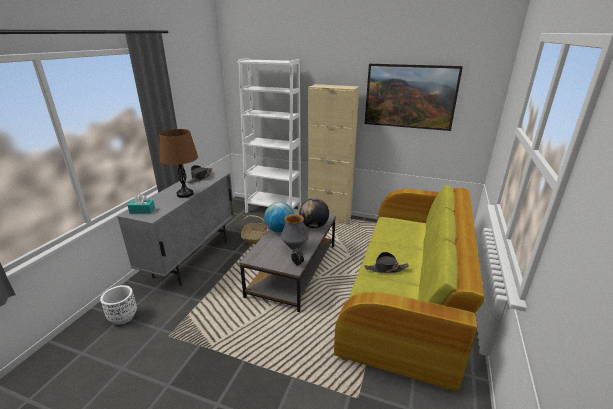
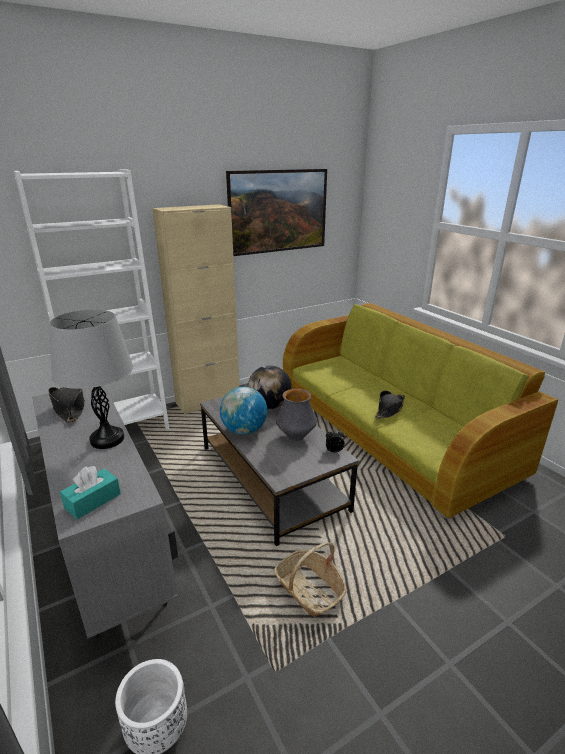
camera: 50 degrees left, 0 degrees up
brown table lamp [159,129,198,198] -> grey table lamp [49,309,133,449]
basket [241,215,268,244] -> basket moved to [274,542,346,617]

